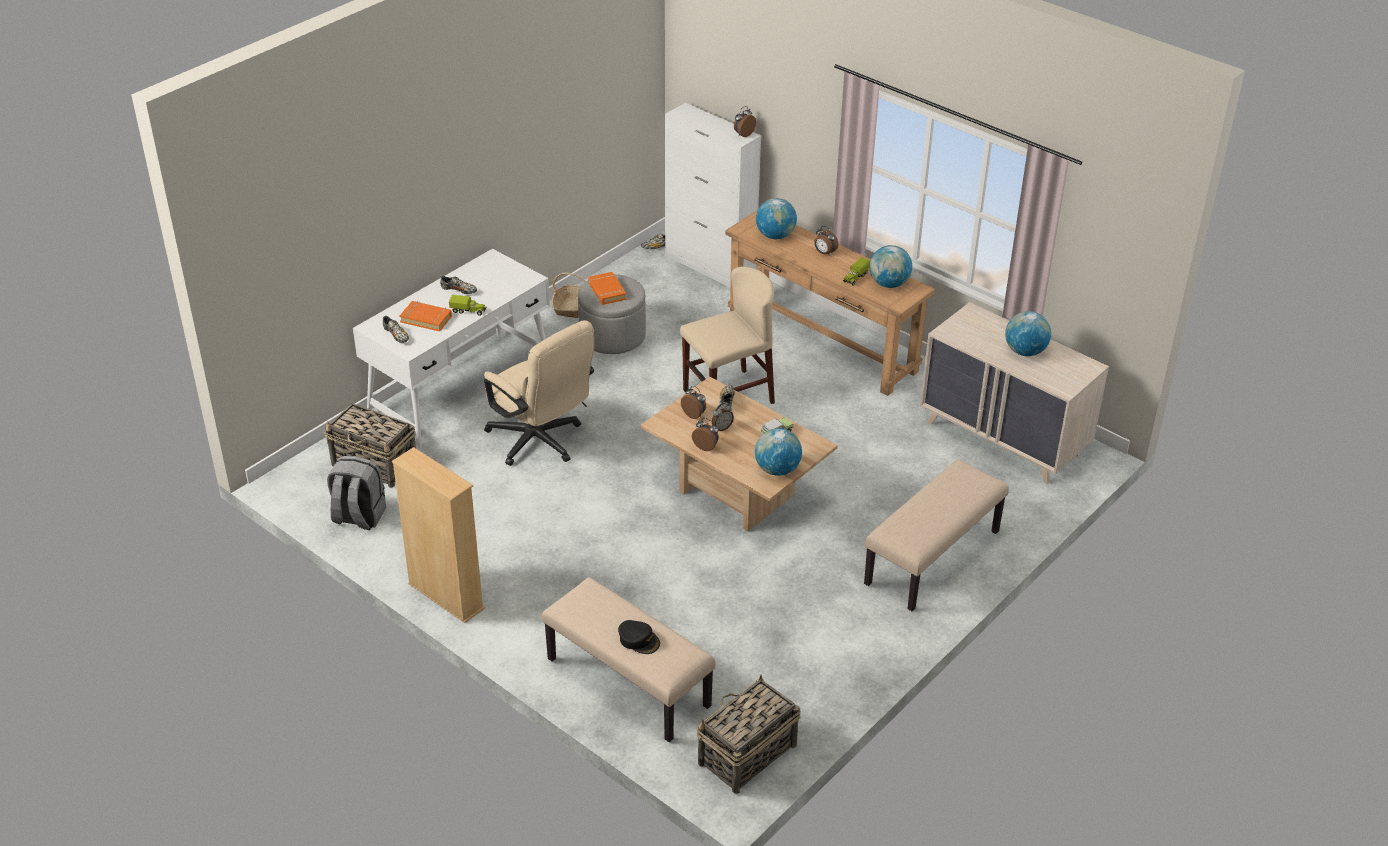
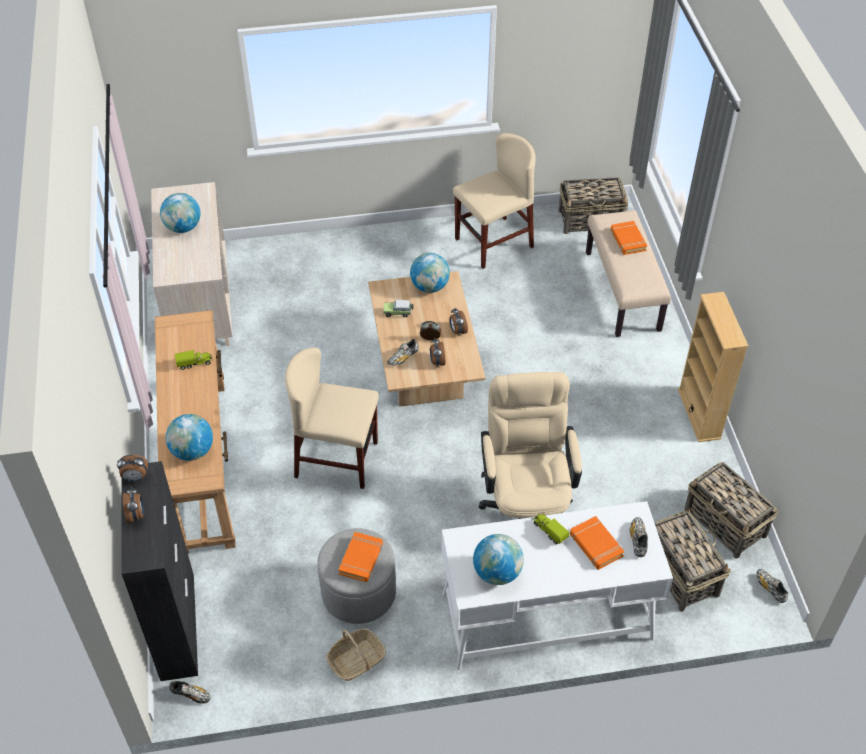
camera: 140 degrees left, 10 degrees up
grey backpack [327,456,386,530] -> basket [684,462,778,558]
shoe [440,276,477,294] -> shoe moved to [756,569,788,603]
black cap [618,620,660,654] -> orange book [611,221,647,255]
white cabinet [665,103,761,287] -> black cabinet [121,461,198,681]
alarm clock [814,226,838,256] -> alarm clock moved to [123,487,144,523]
beige bench [864,459,1009,611] -> none
globe [869,245,912,288] -> globe moved to [473,534,524,585]
none -> beige chair [453,133,536,269]

